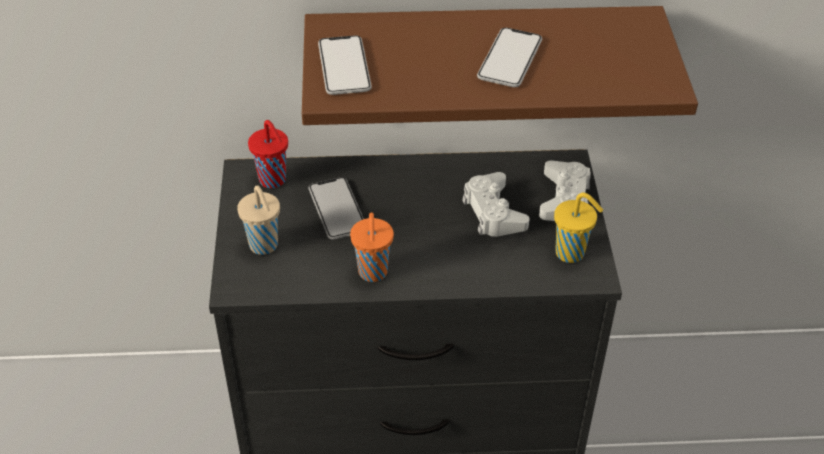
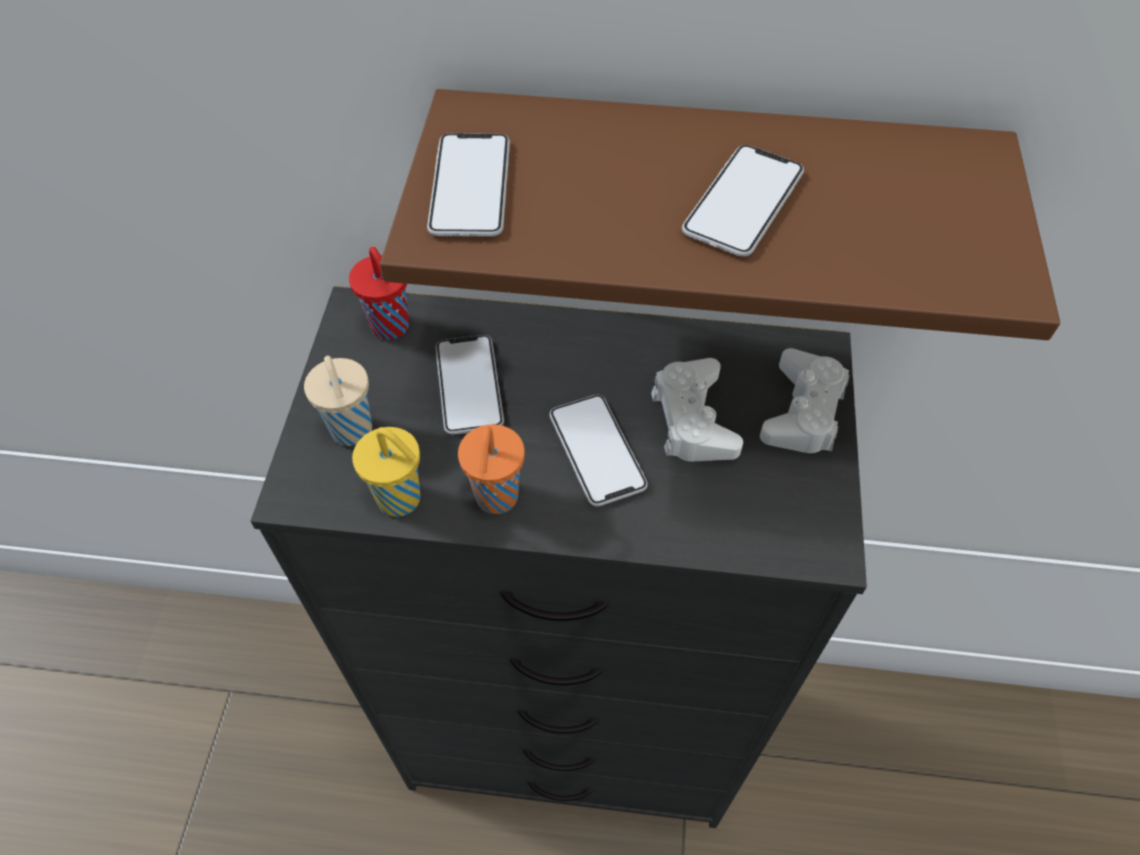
camera: 10 degrees right, 10 degrees up
yellow cup [554,193,603,263] -> yellow cup moved to [352,427,420,517]
none -> phone [549,395,648,507]

